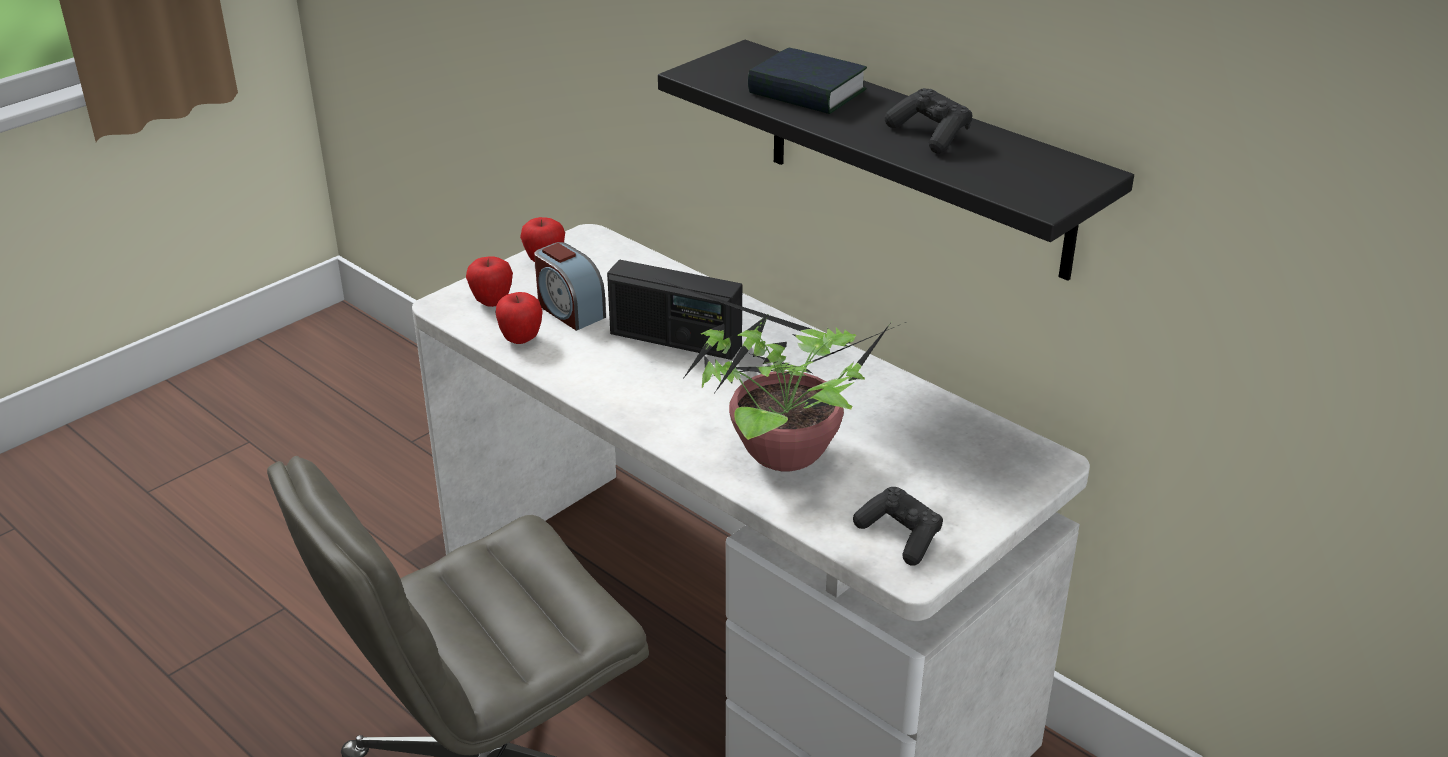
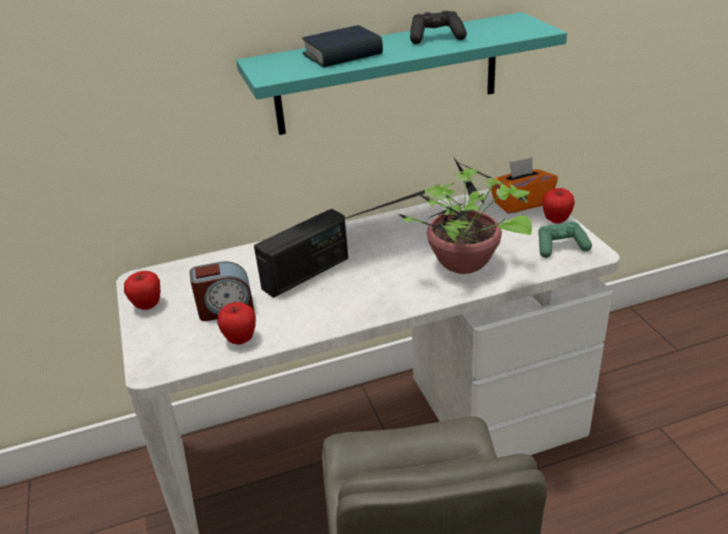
camera: 60 degrees left, 0 degrees up
apple [466,256,513,307] -> apple moved to [542,188,575,224]
black shelf [658,40,1134,281] -> turquoise shelf [236,12,567,135]
black game controller [853,487,943,565] -> green game controller [538,221,592,258]
none -> orange tissue box [491,157,558,214]

